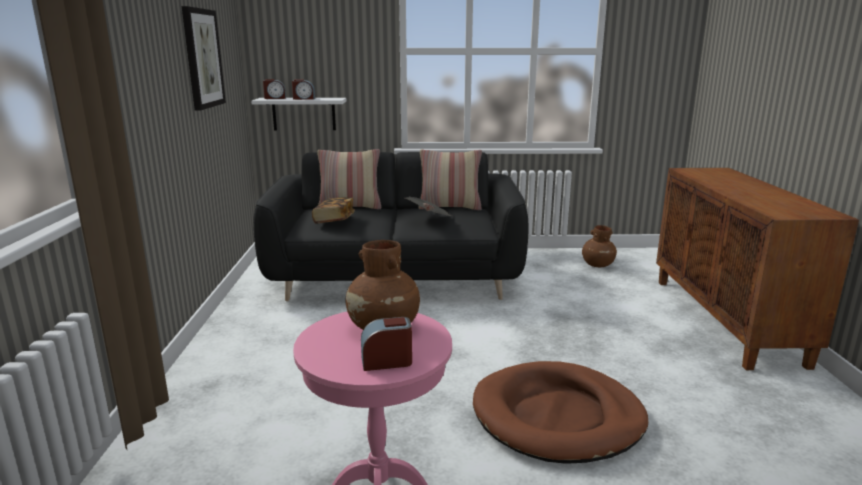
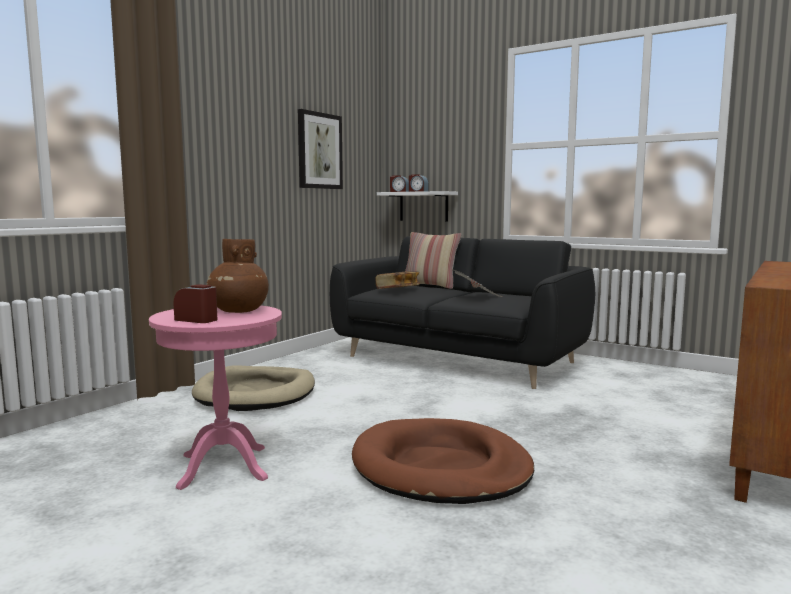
camera: 35 degrees right, 10 degrees down
pillow [418,149,482,210] -> none
brown vase [582,225,617,267] -> none
none -> beige dog bed [192,365,315,411]

